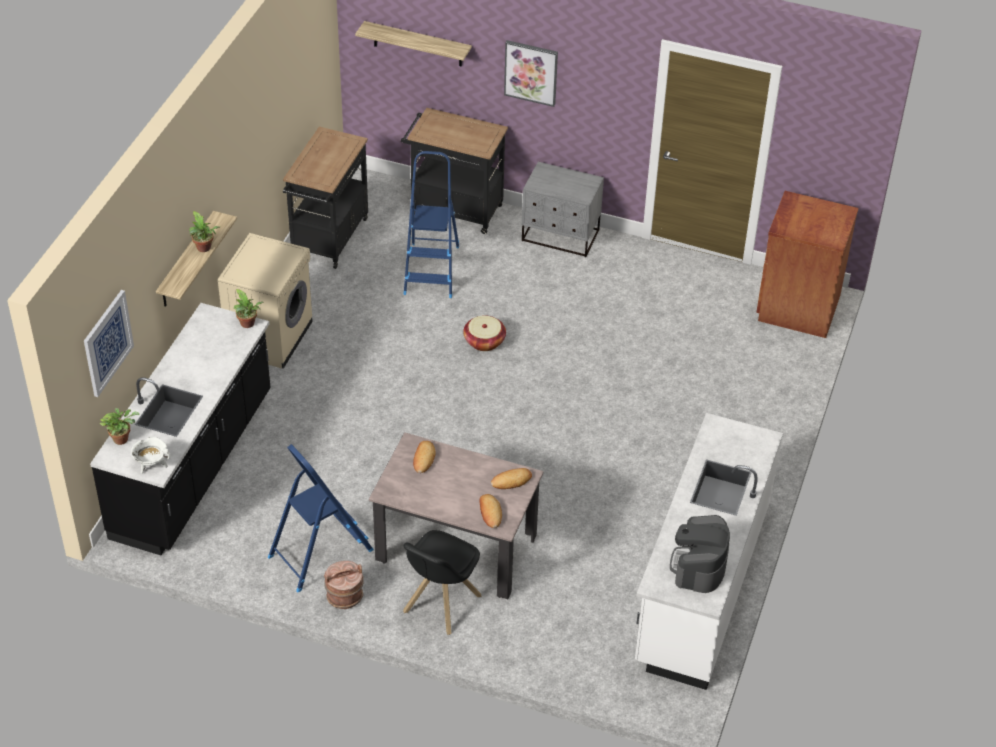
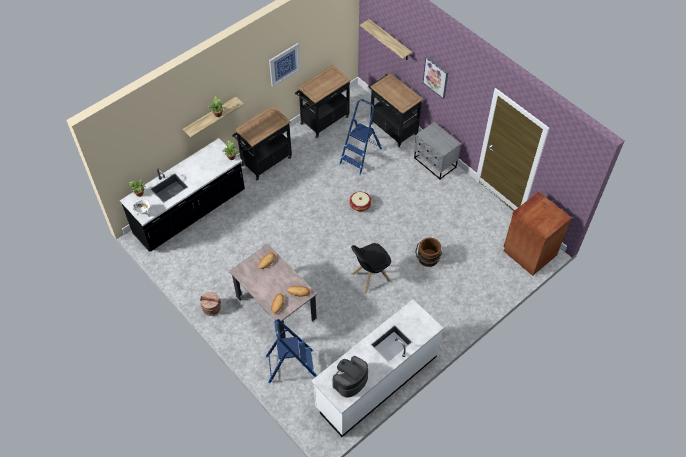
camera: 30 degrees right, 10 degrees up
picture [84,290,134,397] -> picture moved to [269,43,300,87]
beige washing machine [218,233,313,369] -> black cart [232,105,292,180]
blue step ladder [268,444,374,592] -> blue step ladder moved to [265,319,317,383]
black chair [403,530,482,635] -> black chair moved to [351,243,391,293]
none -> brown bucket [415,238,442,267]

